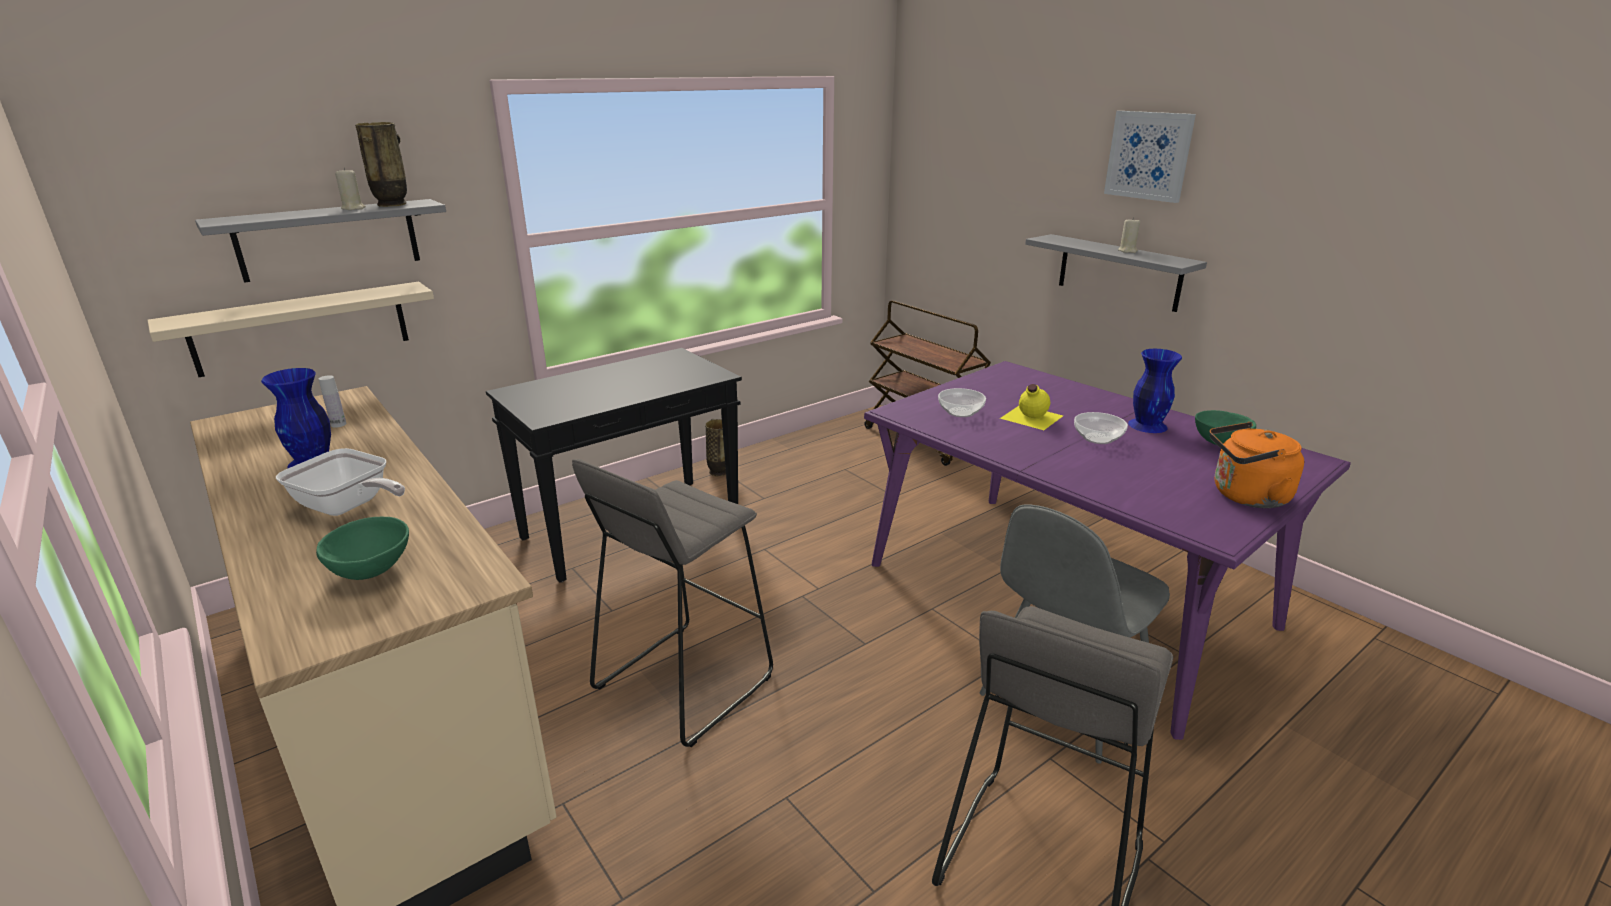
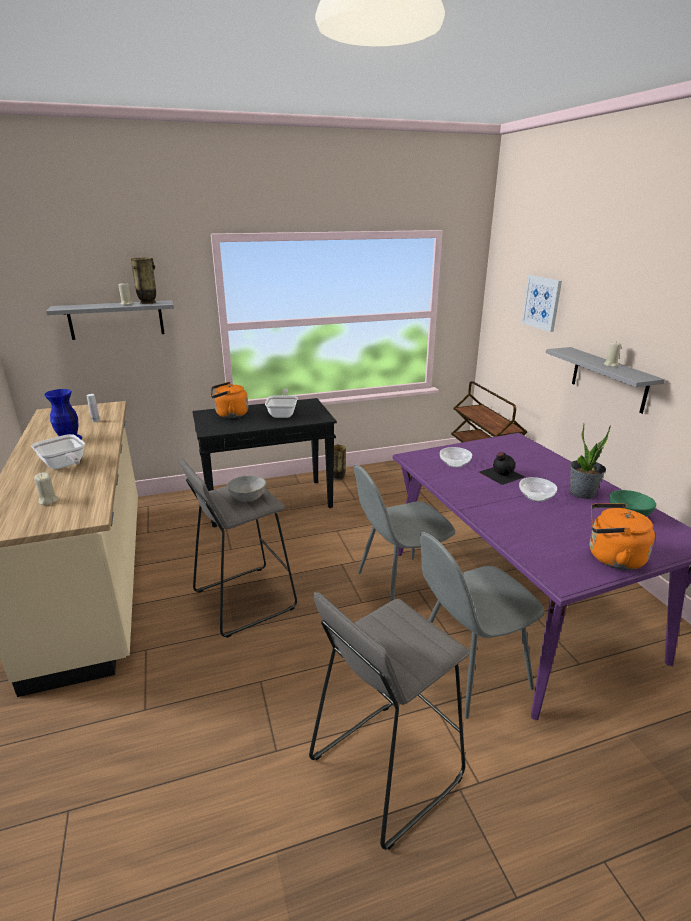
camera: 20 degrees right, 0 degrees up
beige shelf [147,282,434,377] -> none
green bowl [316,517,409,580] -> beige candle [34,472,58,505]
yellow bottle [1000,384,1063,430] -> black bottle [479,452,525,485]
picture [1104,111,1196,203] -> picture moved to [522,275,562,332]
blue vase [1128,349,1182,433] -> potted plant [570,423,611,499]
none -> orange kettle [211,382,248,418]
none -> grey bowl [227,476,267,502]
none -> frying pan [265,389,298,418]
none -> grey chair [354,464,455,602]

